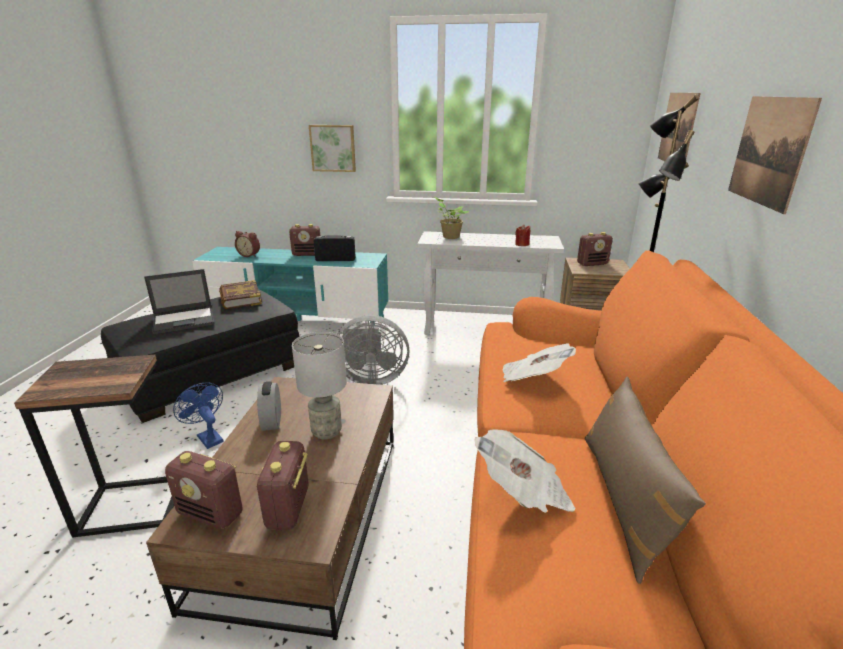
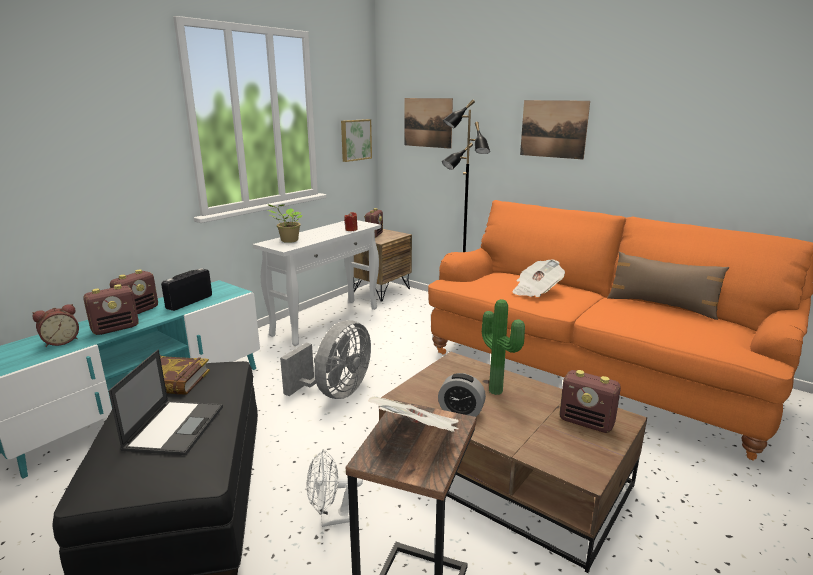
camera: 60 degrees left, 5 degrees down
radio [165,451,243,529] -> radio moved to [83,284,139,335]
blue fan [173,382,223,449] -> white fan [307,449,363,527]
grey table lamp [292,332,347,439] -> potted plant [482,299,525,395]
picture [309,125,356,172] -> picture moved to [341,119,372,162]
newspaper [475,429,576,513] -> newspaper moved to [368,397,459,432]

